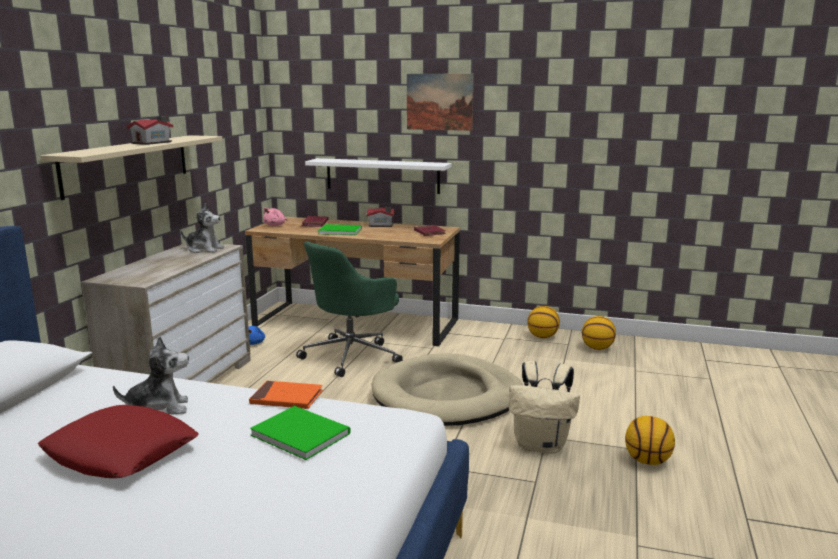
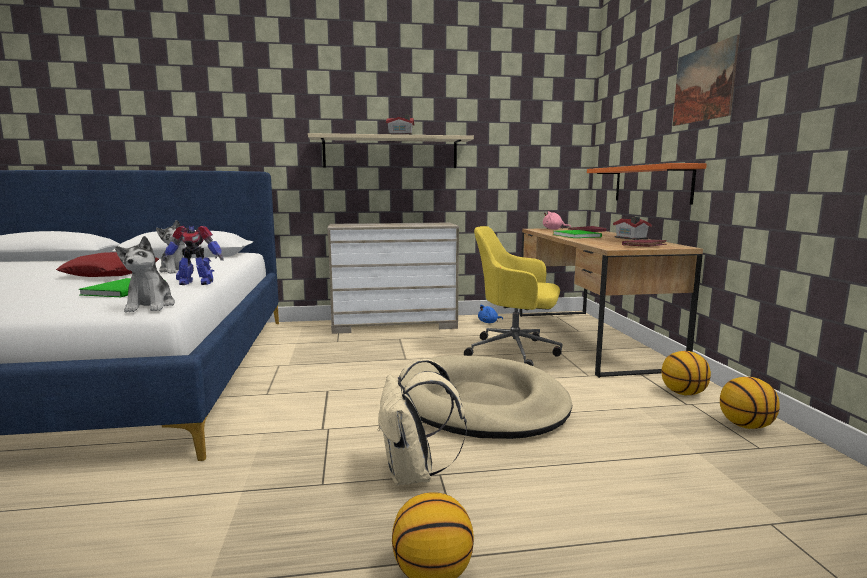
camera: 65 degrees right, 5 degrees down
plush toy [181,203,224,253] -> plush toy moved to [115,236,175,312]
orange book [249,381,323,409] -> toy robot [162,226,224,285]
green office chair [296,241,403,377] -> yellow office chair [464,226,562,366]
white shelf [305,158,452,194] -> orange shelf [587,163,707,205]
basketball [582,316,616,350] -> basketball moved to [662,351,711,395]

